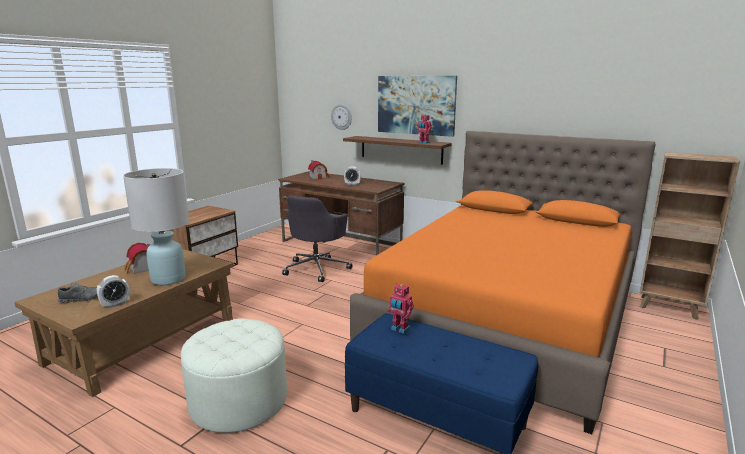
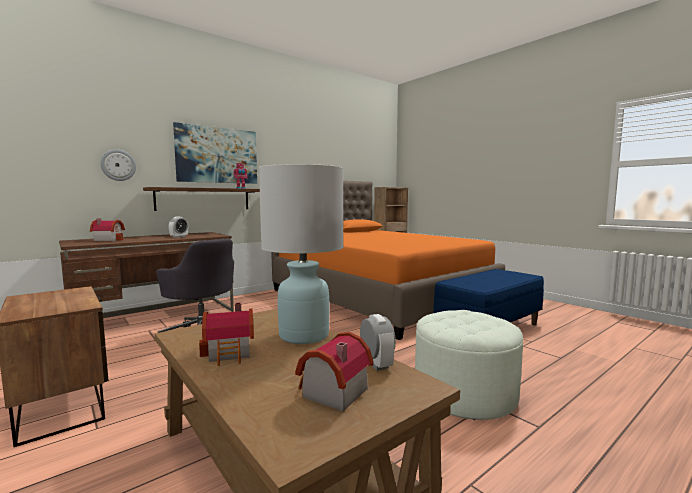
camera: 70 degrees left, 10 degrees down
grey shoe [58,283,98,303] -> toy house [295,332,374,411]
toy robot [388,283,414,334] -> none

